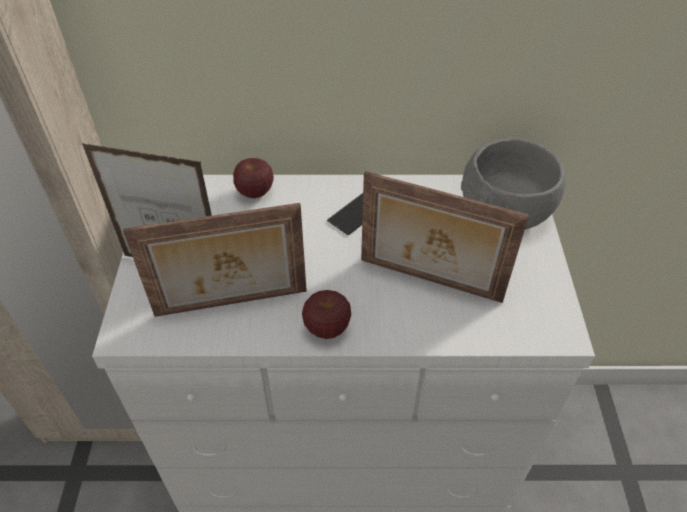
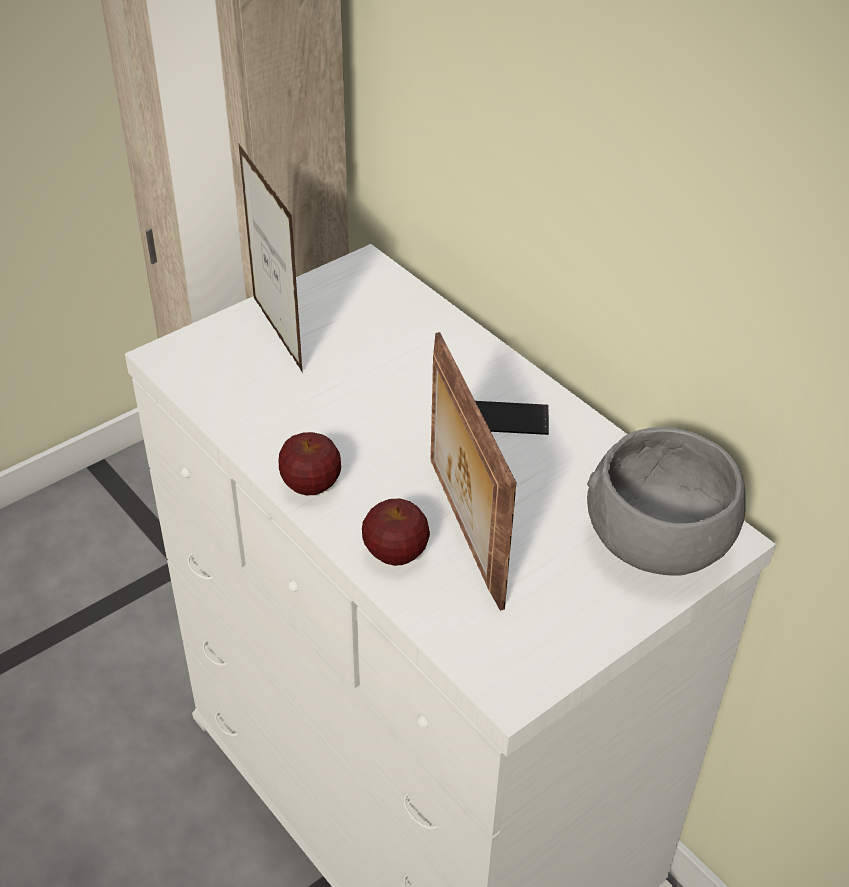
camera: 50 degrees right, 5 degrees down
picture frame [123,203,307,317] -> none
apple [233,158,274,198] -> apple moved to [362,498,430,566]

